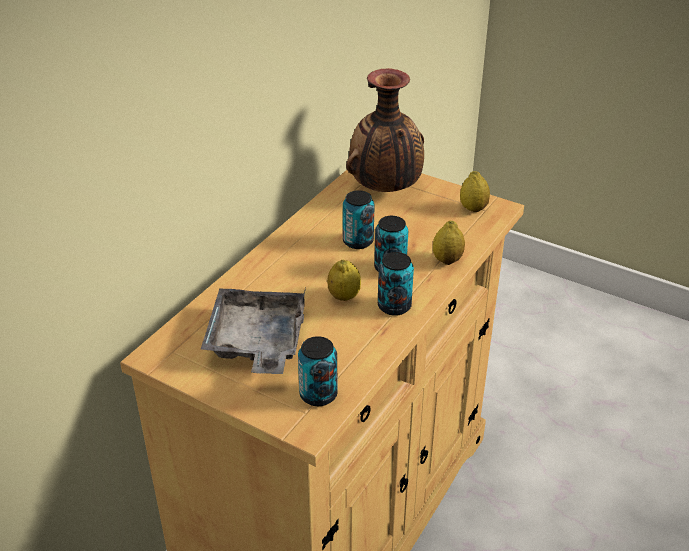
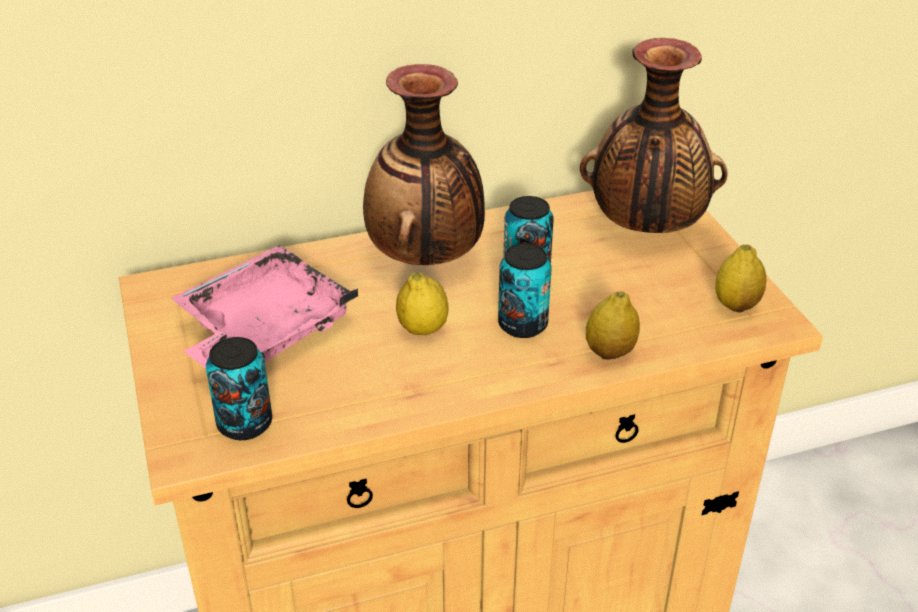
camera: 40 degrees right, 0 degrees up
grey tray [201,288,306,374] -> pink tray [171,245,358,369]
can [378,252,414,316] -> none
none -> vase [363,64,485,265]

